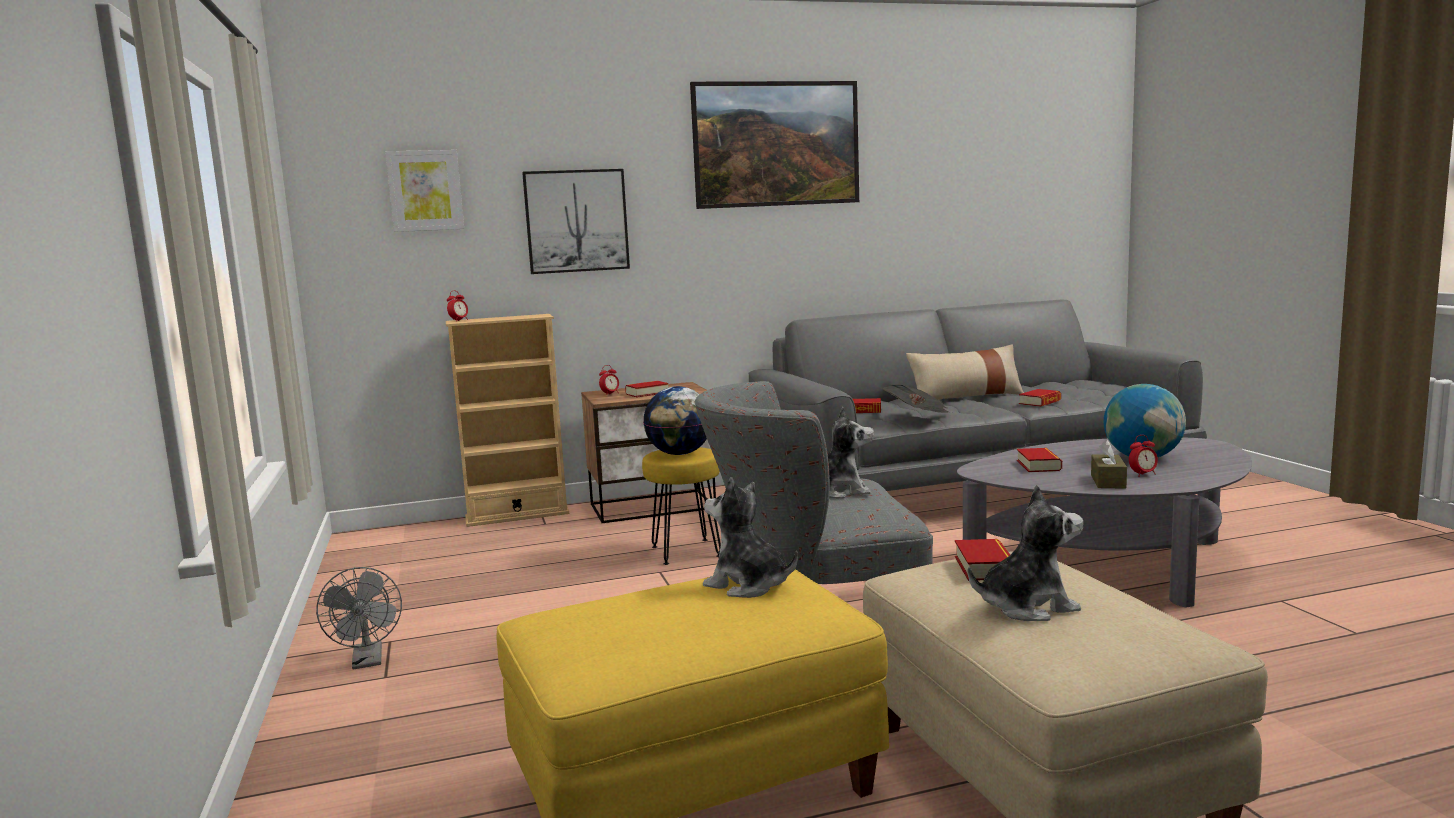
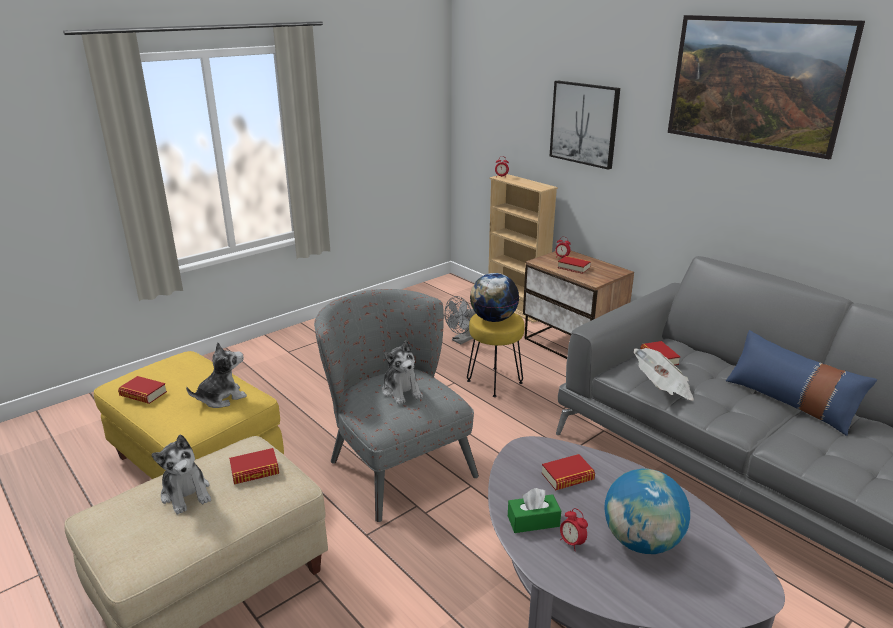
camera: 65 degrees right, 15 degrees up
grey fan [316,567,402,669] -> grey fan moved to [445,296,476,344]
picture [385,150,464,232] -> none
plush toy [703,477,798,598] -> plush toy turned 45 degrees clockwise [186,342,247,408]
beige pillow [906,344,1024,400] -> blue pillow [726,330,877,436]
book [1019,389,1061,407] -> book moved to [118,376,167,404]
brown tissue box [1091,440,1127,489] -> green tissue box [508,488,561,533]

